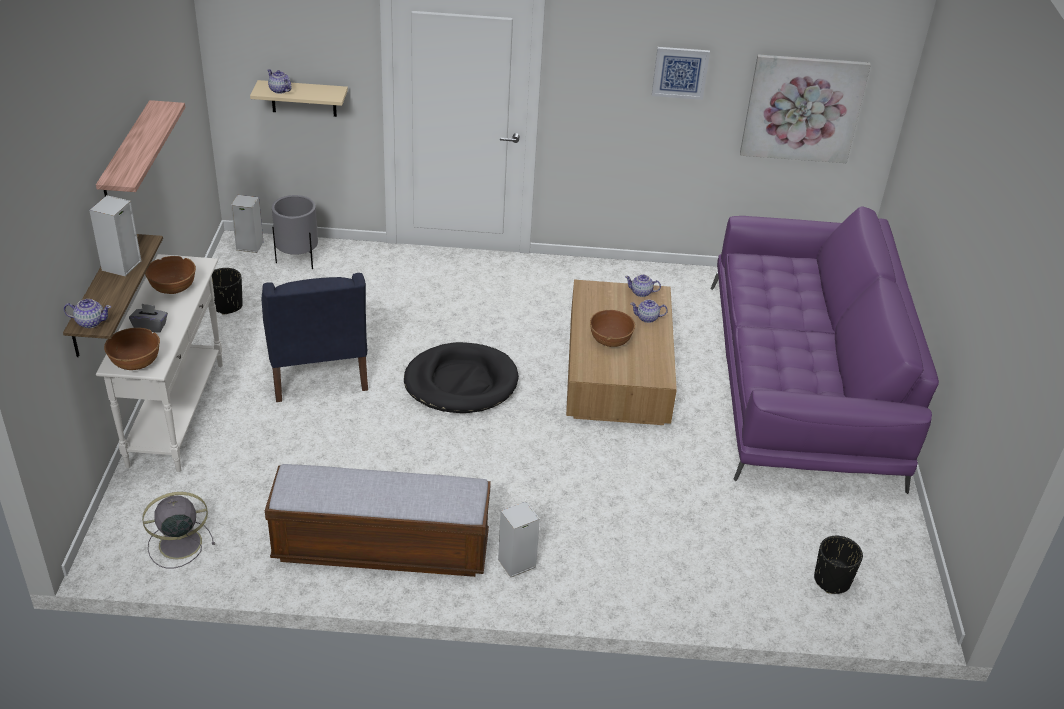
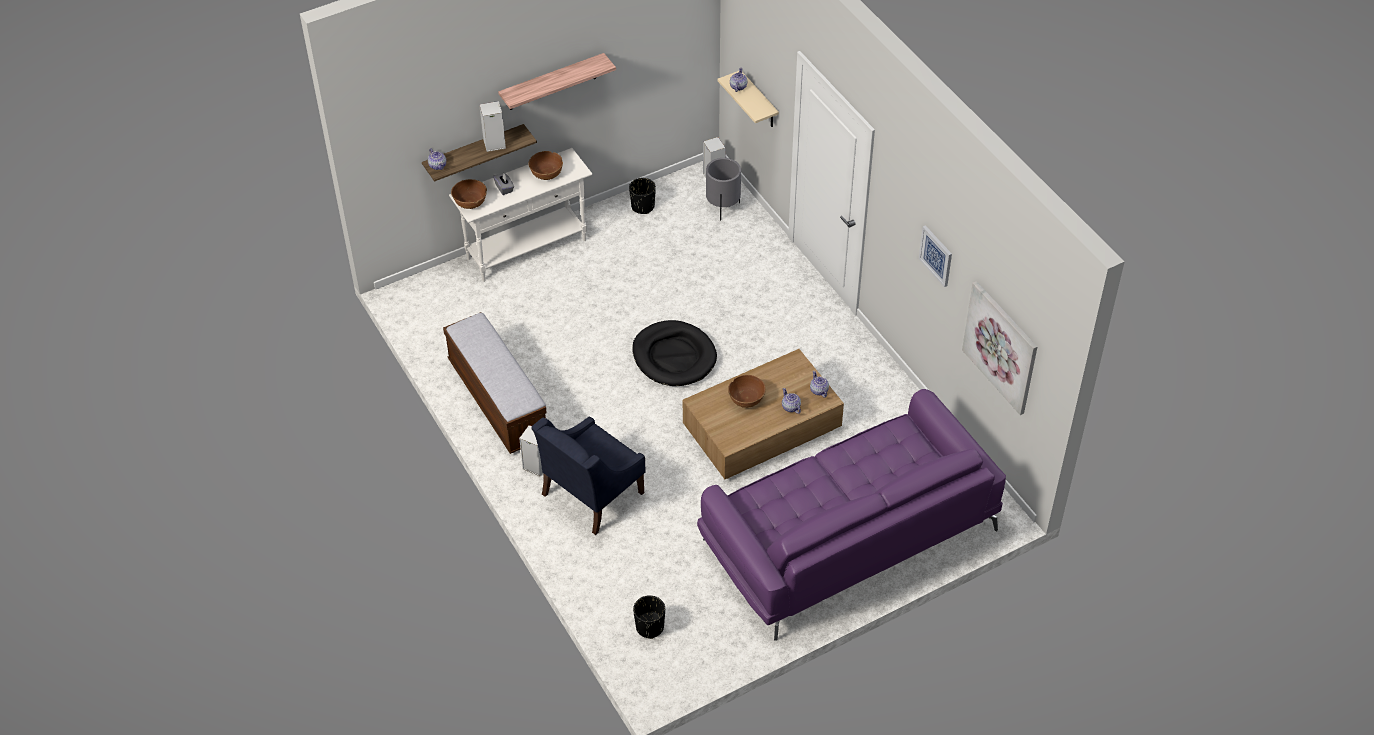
camera: 60 degrees right, 10 degrees up
grey fan [142,492,215,569] -> none
blue armchair [262,273,368,402] -> blue armchair moved to [532,417,646,535]

